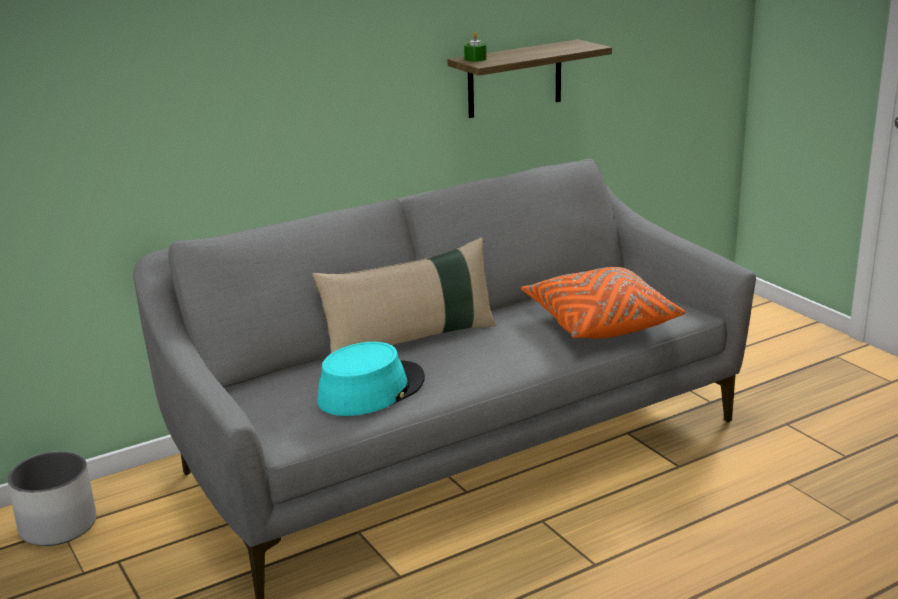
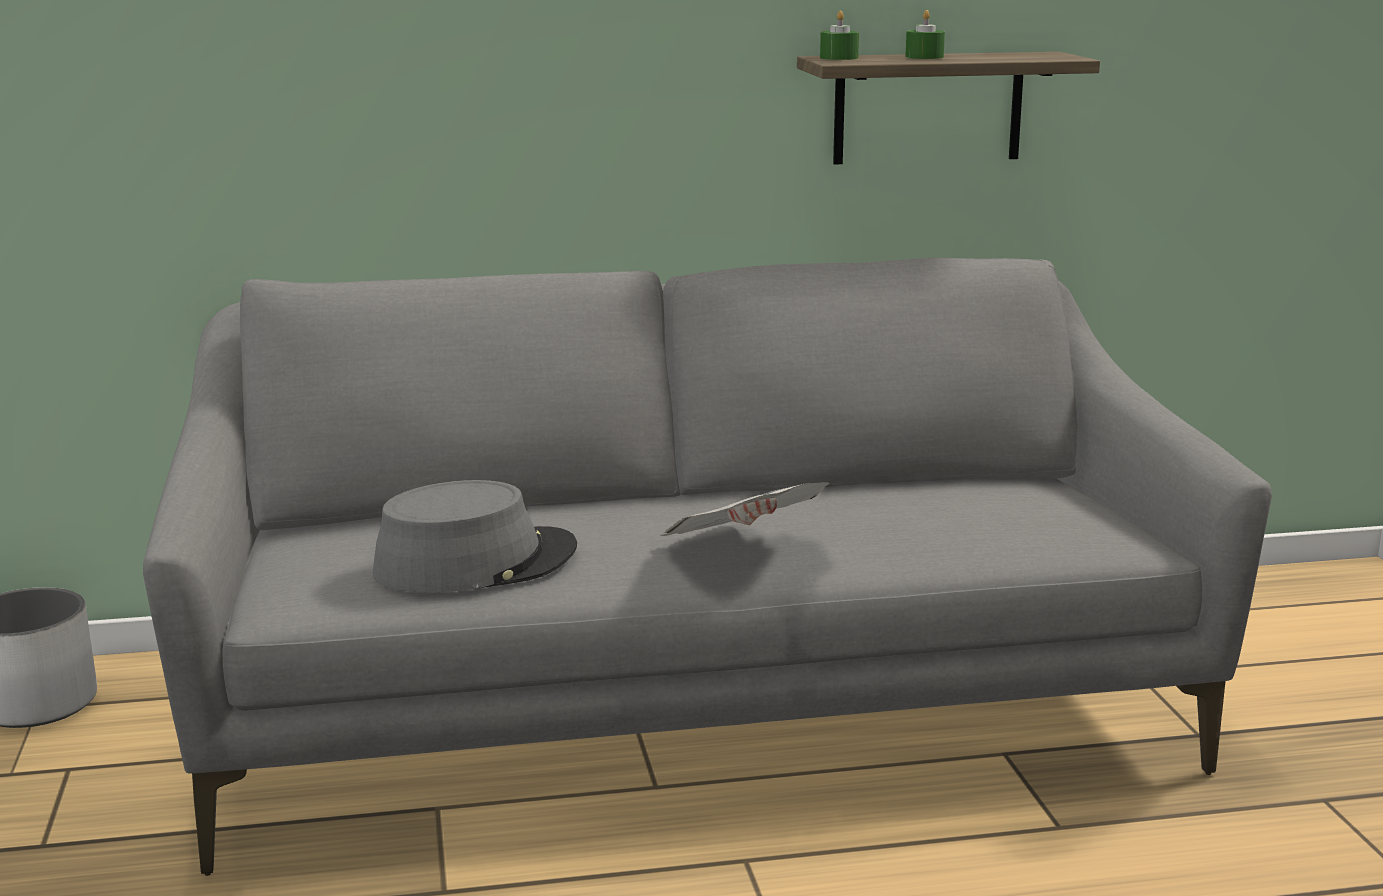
camera: 20 degrees right, 5 degrees down
beige pillow [312,237,496,353] -> none
turquoise hat [317,342,425,416] -> grey hat [373,480,577,593]
orange pillow [521,267,685,339] -> none
none -> newspaper [660,482,830,536]
none -> green candle [905,10,945,59]

